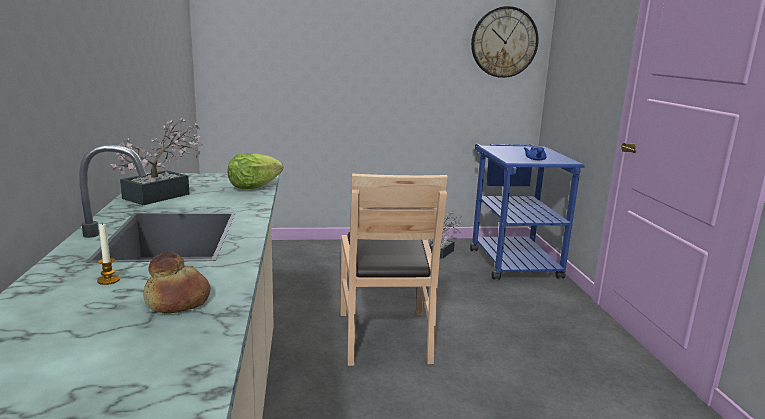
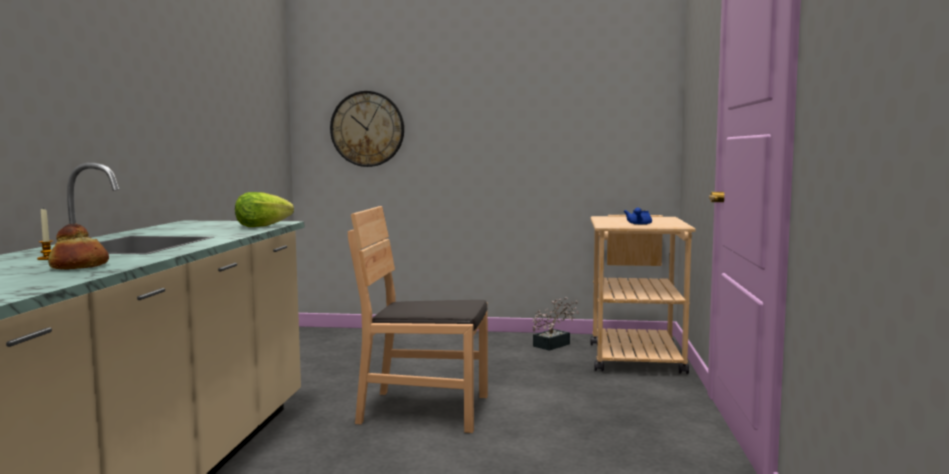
camera: 15 degrees right, 10 degrees down
potted plant [111,118,203,205] -> none
brown chair [340,173,448,366] -> brown chair turned 90 degrees clockwise [348,206,488,433]
blue cart [470,144,585,280] -> beige cart [591,215,696,374]
wall clock [471,6,538,78] -> wall clock moved to [330,91,404,167]

